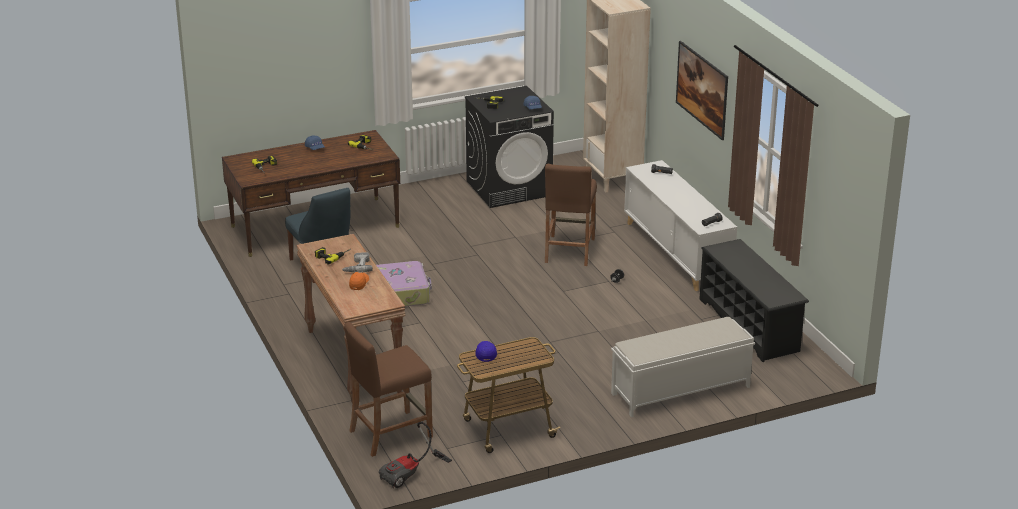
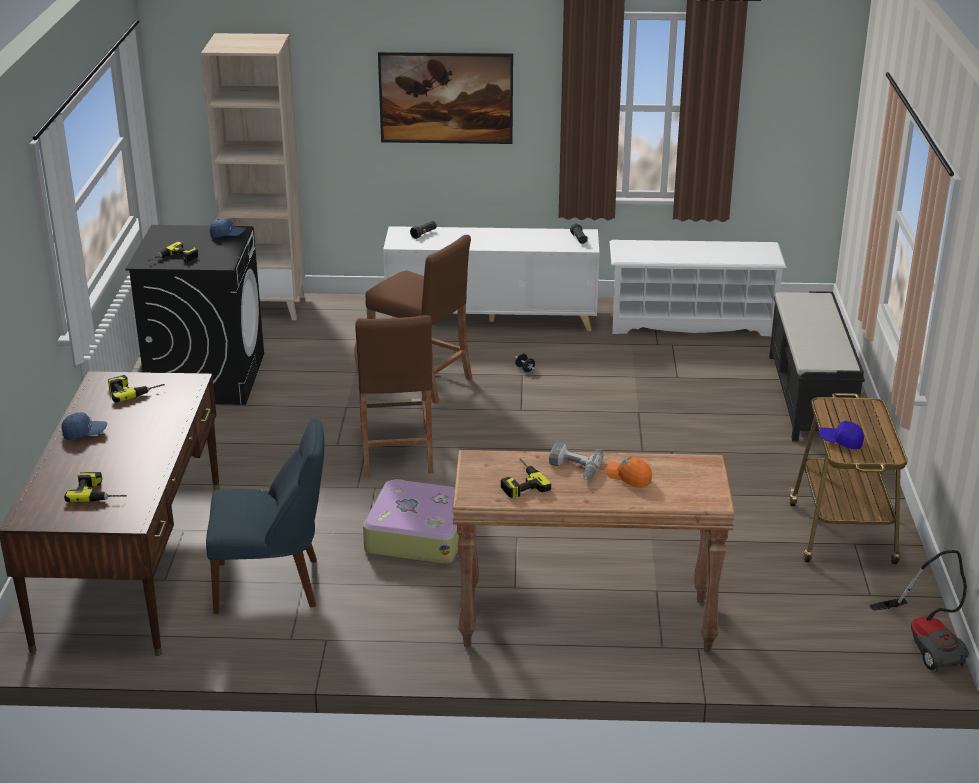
camera: 65 degrees left, 0 degrees up
brown stool [344,322,433,457] -> brown stool moved to [354,315,433,477]
white bench [611,317,755,417] -> black bench [769,291,865,442]
black shoe rack [699,239,809,362] -> white shoe rack [610,240,787,337]

